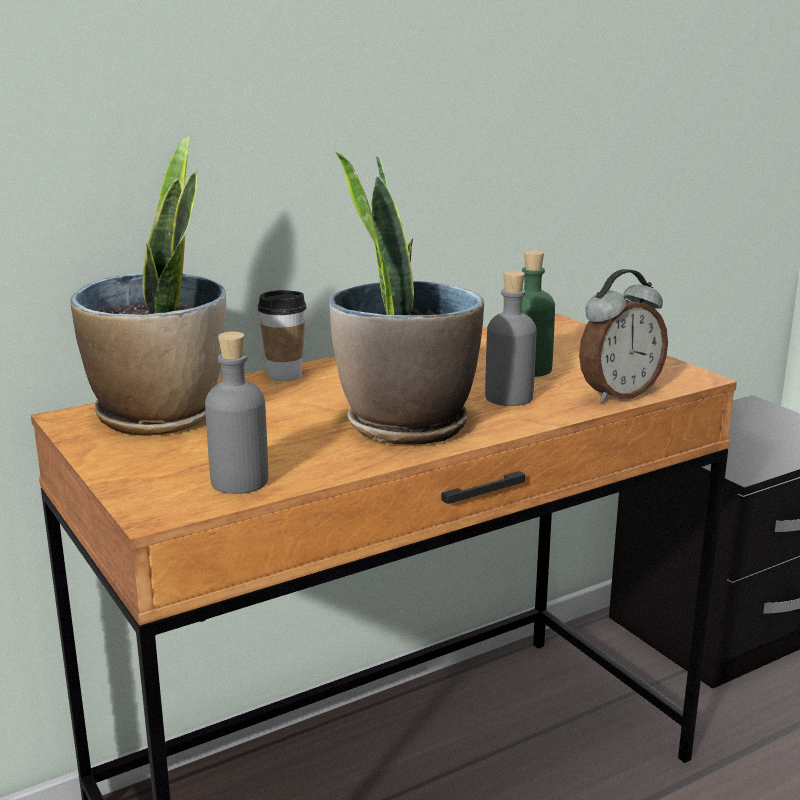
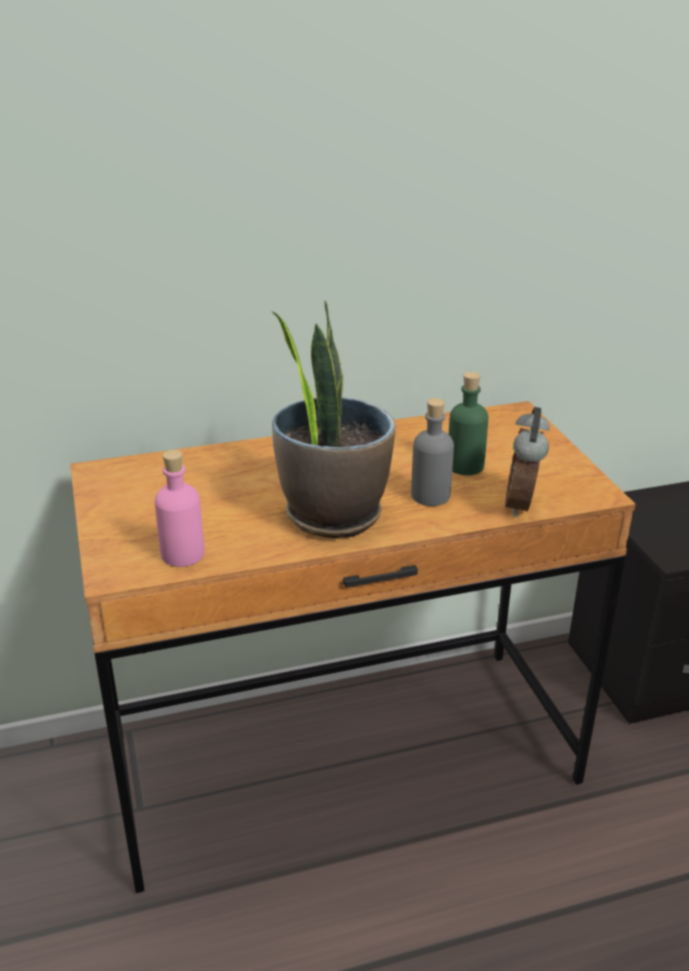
camera: 15 degrees right, 10 degrees up
potted plant [70,136,226,436] -> none
grey bottle [205,331,268,494] -> pink bottle [155,450,204,567]
cup [258,290,306,381] -> none
alarm clock [579,269,668,403] -> alarm clock turned 120 degrees clockwise [505,407,550,517]

